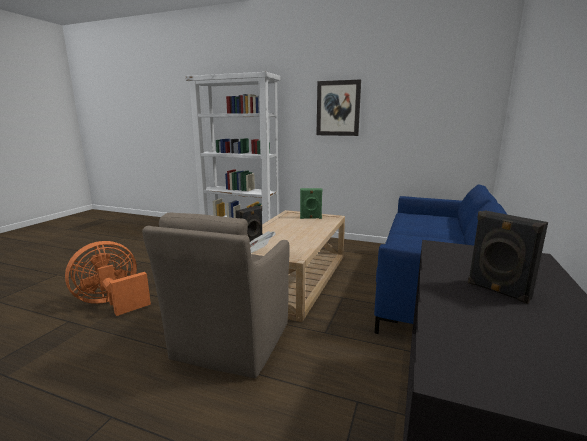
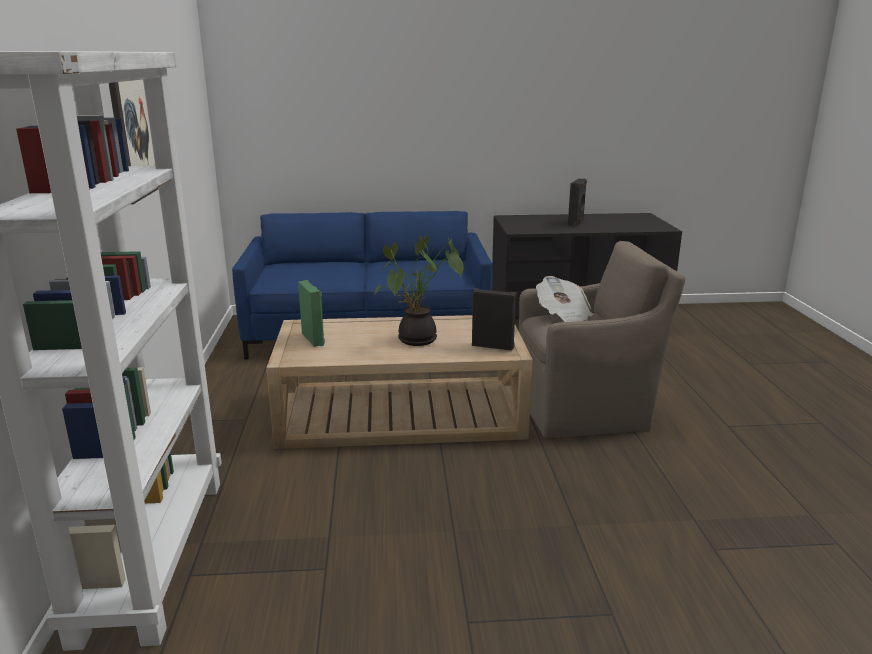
camera: 115 degrees left, 5 degrees up
orange fan [65,241,151,316] -> none
none -> potted plant [374,236,464,346]

